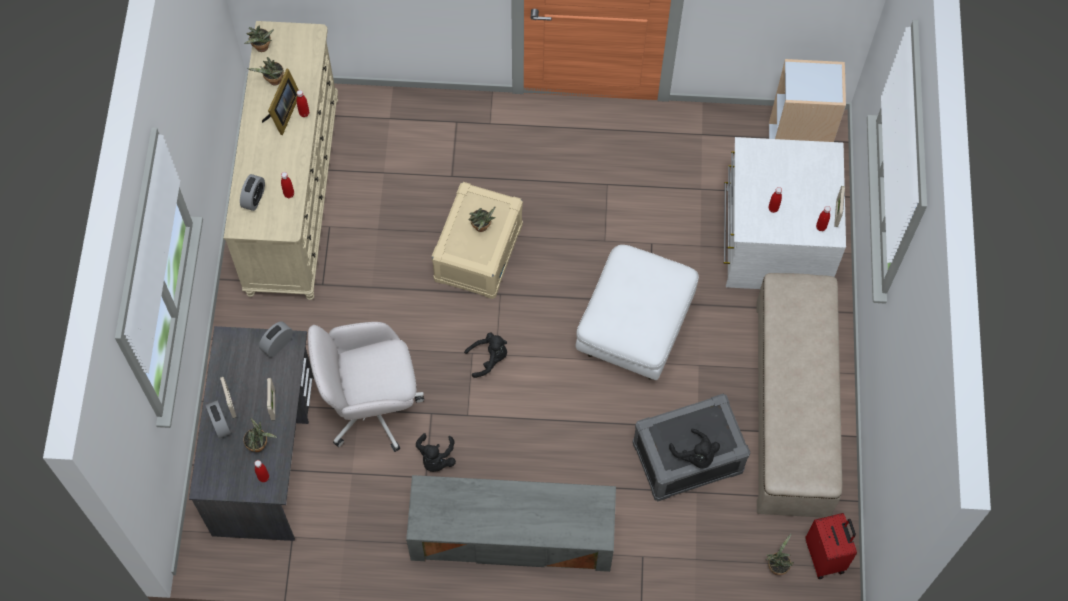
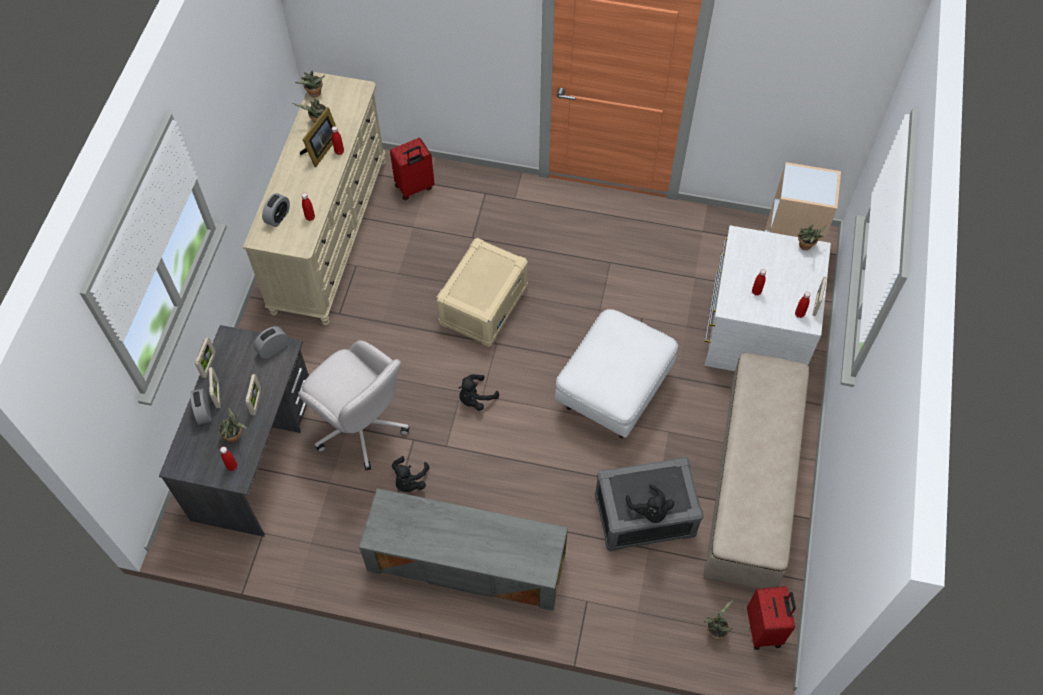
camera: 10 degrees right, 5 degrees down
white office chair [308,322,424,452] -> white office chair turned 135 degrees counterclockwise [298,340,409,471]
black plush toy [464,332,507,378] -> black plush toy turned 150 degrees clockwise [459,374,499,411]
potted plant [468,206,496,232] -> potted plant moved to [798,225,826,250]
none -> picture frame [195,337,216,378]
none -> red suitcase [390,138,434,200]

